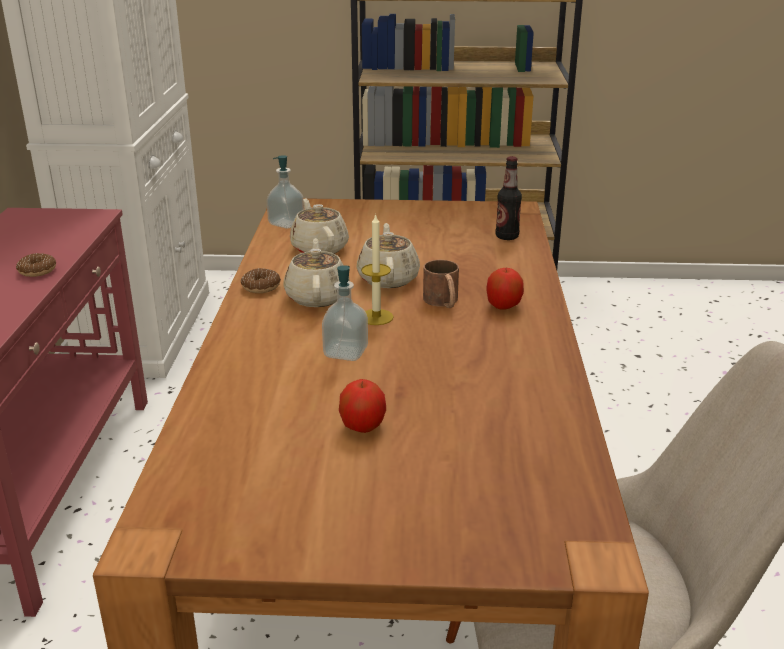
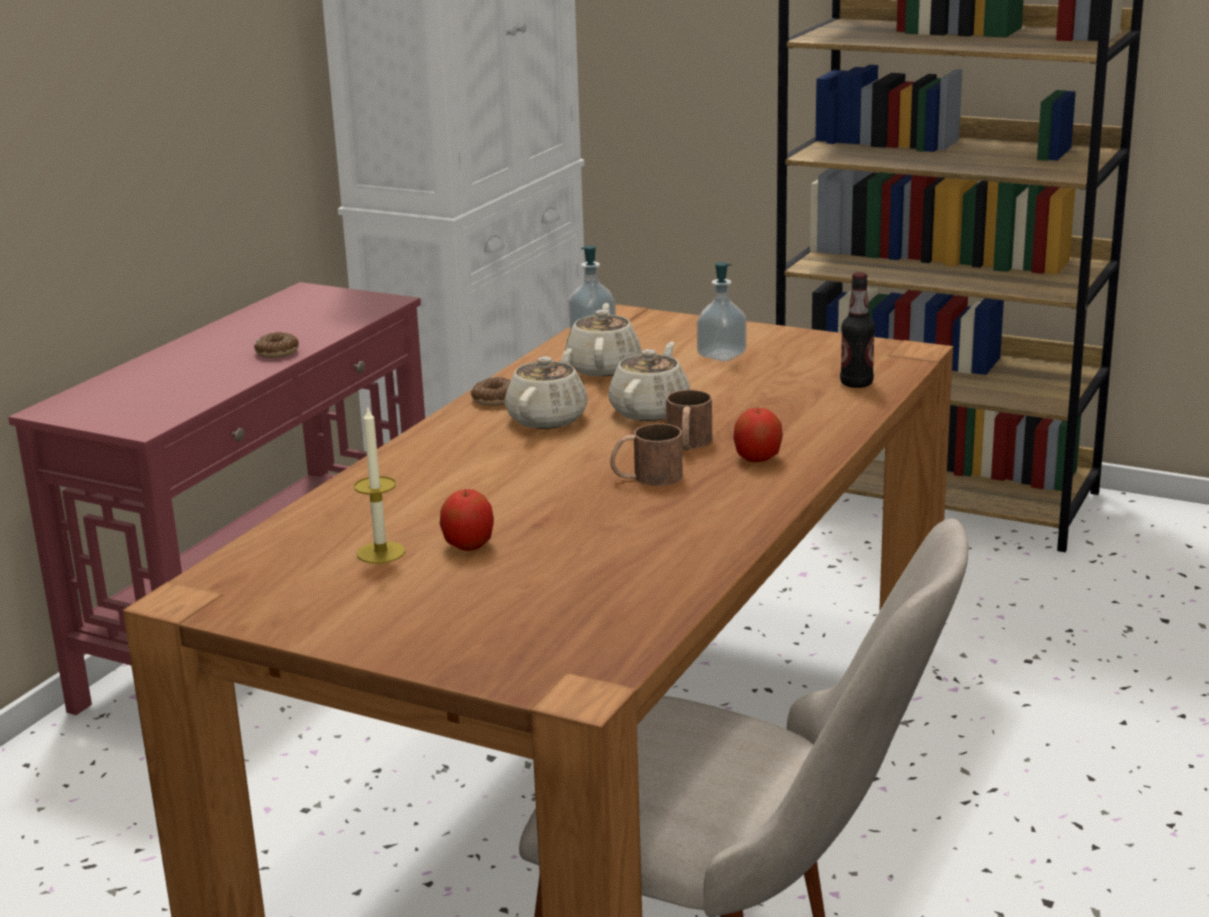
camera: 25 degrees right, 5 degrees down
soap dispenser [322,265,368,361] -> soap dispenser moved to [697,262,747,361]
candle [361,213,394,325] -> candle moved to [354,408,405,564]
none -> brown mug [610,423,683,486]

